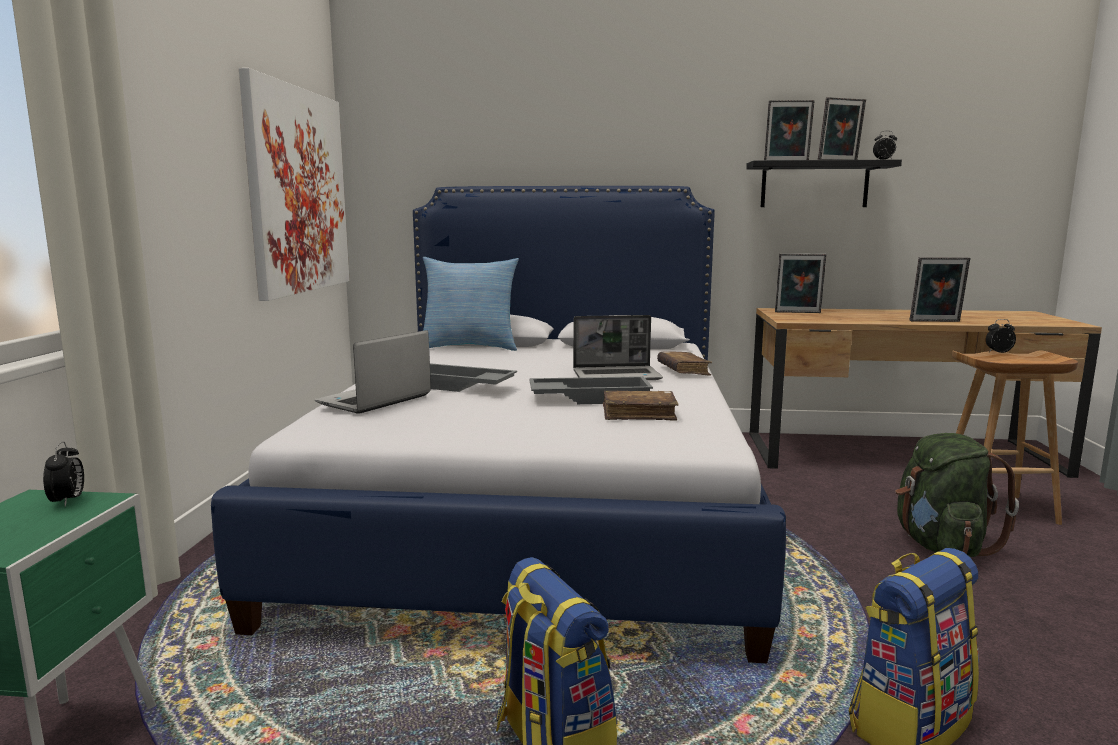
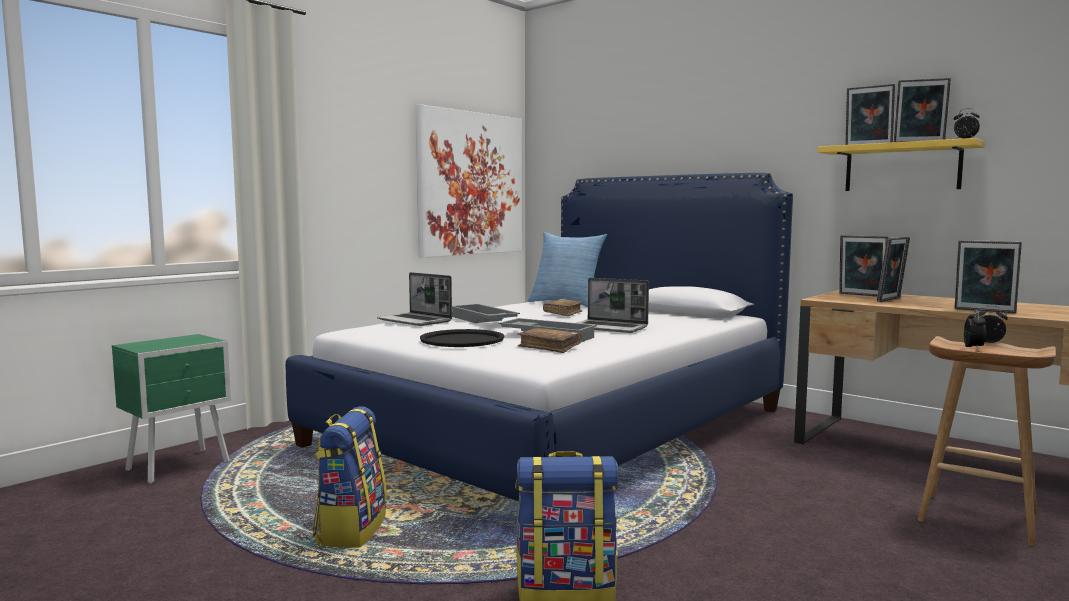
camera: 35 degrees right, 5 degrees down
alarm clock [43,441,84,507] -> alarm clock moved to [964,310,986,350]
laptop [315,330,431,414] -> laptop turned 120 degrees counterclockwise [377,272,452,326]
brown book [657,351,712,376] -> brown book moved to [543,299,583,316]
black shelf [746,159,902,207] -> yellow shelf [818,138,985,191]
green backpack [896,433,1019,557] -> none
none -> black tray [420,329,505,347]
none -> picture frame [877,237,910,302]

